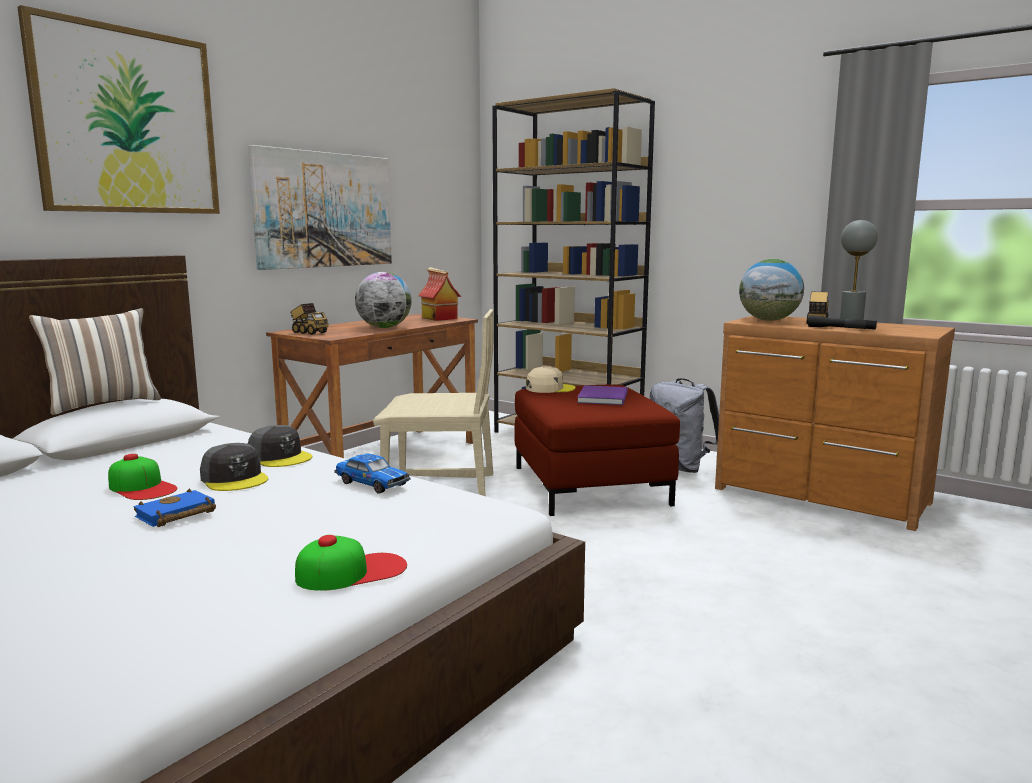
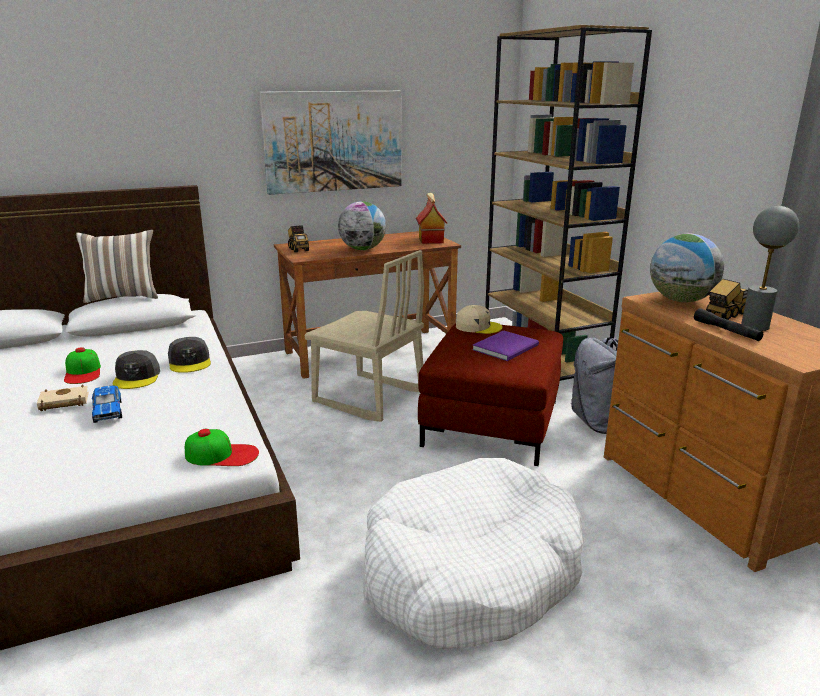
camera: 30 degrees right, 10 degrees up
picture [17,5,220,214] -> none
blue book [134,489,216,527] -> beige book [37,385,89,411]
cap [295,535,407,591] -> cap moved to [185,429,259,466]
toy car [334,454,410,493] -> toy car moved to [92,386,122,423]
none -> white dog bed [363,458,583,649]

